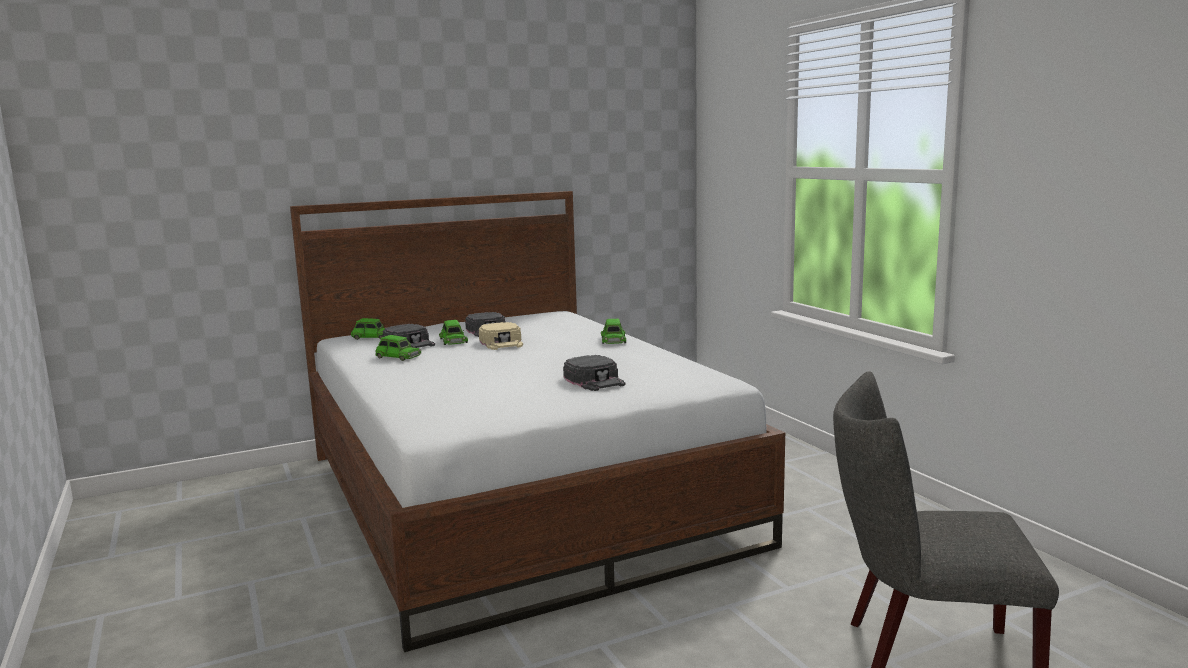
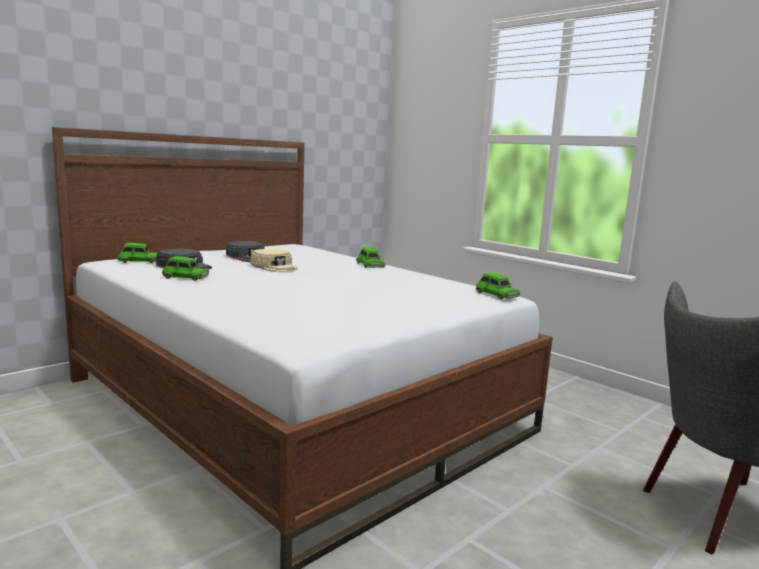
camera: 20 degrees left, 0 degrees up
green toy car [439,320,468,345] -> green toy car moved to [476,272,520,299]
black cap [563,355,626,391] -> none

